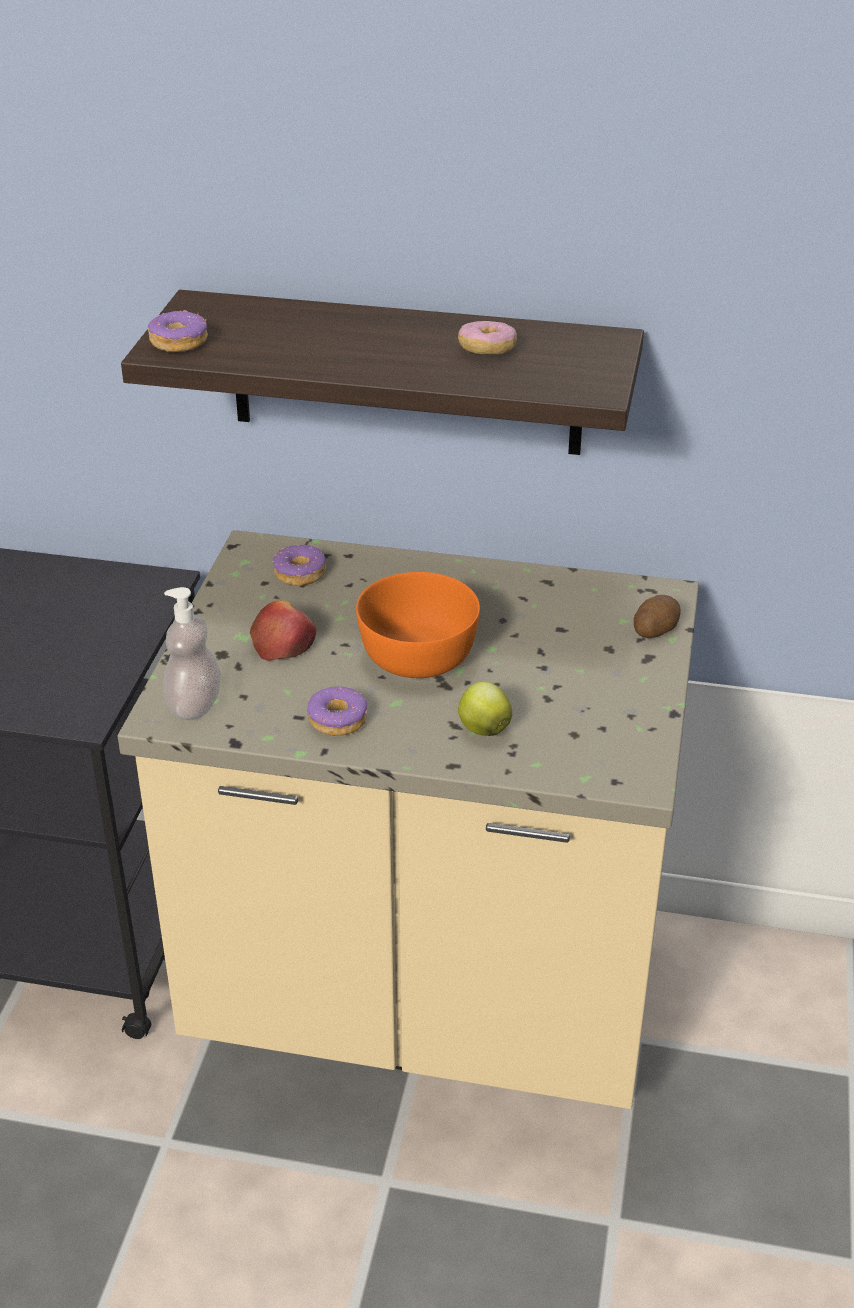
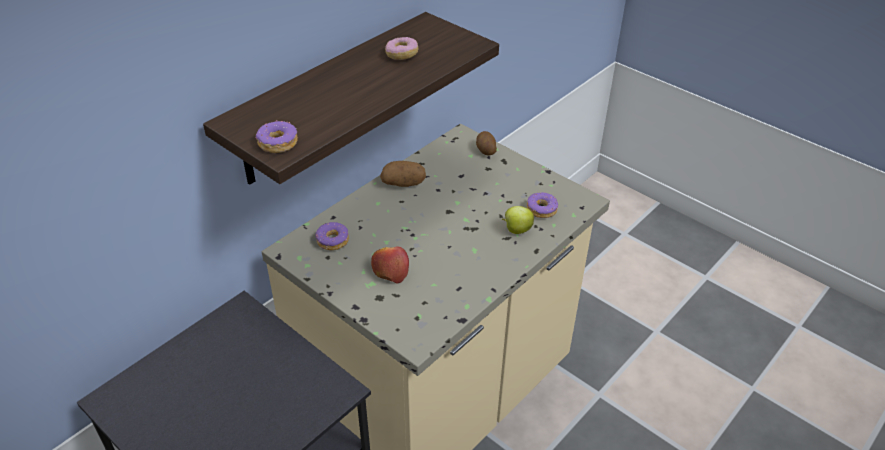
camera: 60 degrees left, 5 degrees up
soap dispenser [163,587,221,720] -> none
donut [307,686,368,736] -> donut moved to [527,192,558,218]
orange bowl [356,572,480,678] -> none
none -> potato [380,161,426,187]

